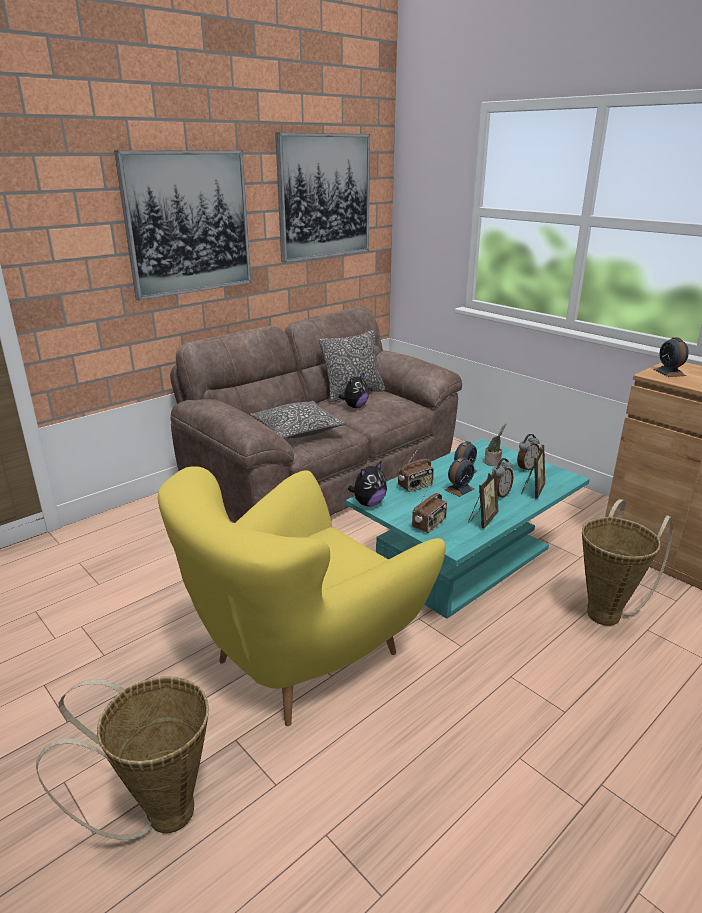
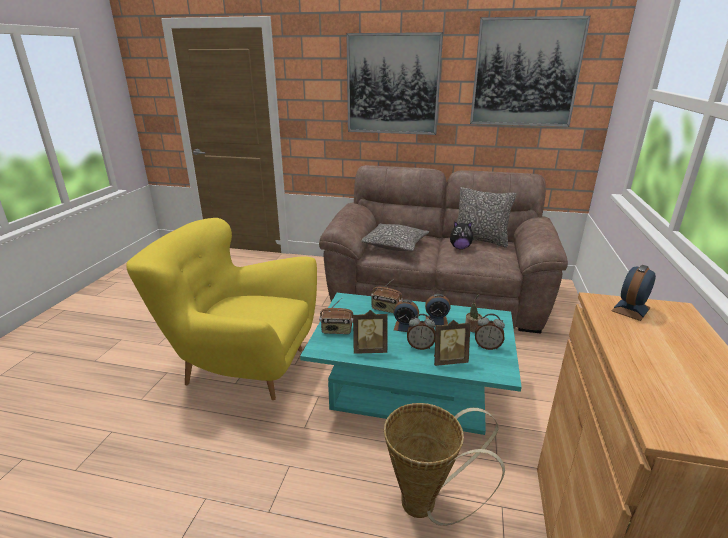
camera: 55 degrees right, 0 degrees up
basket [36,676,209,840] -> none
plush toy [348,462,387,507] -> none

